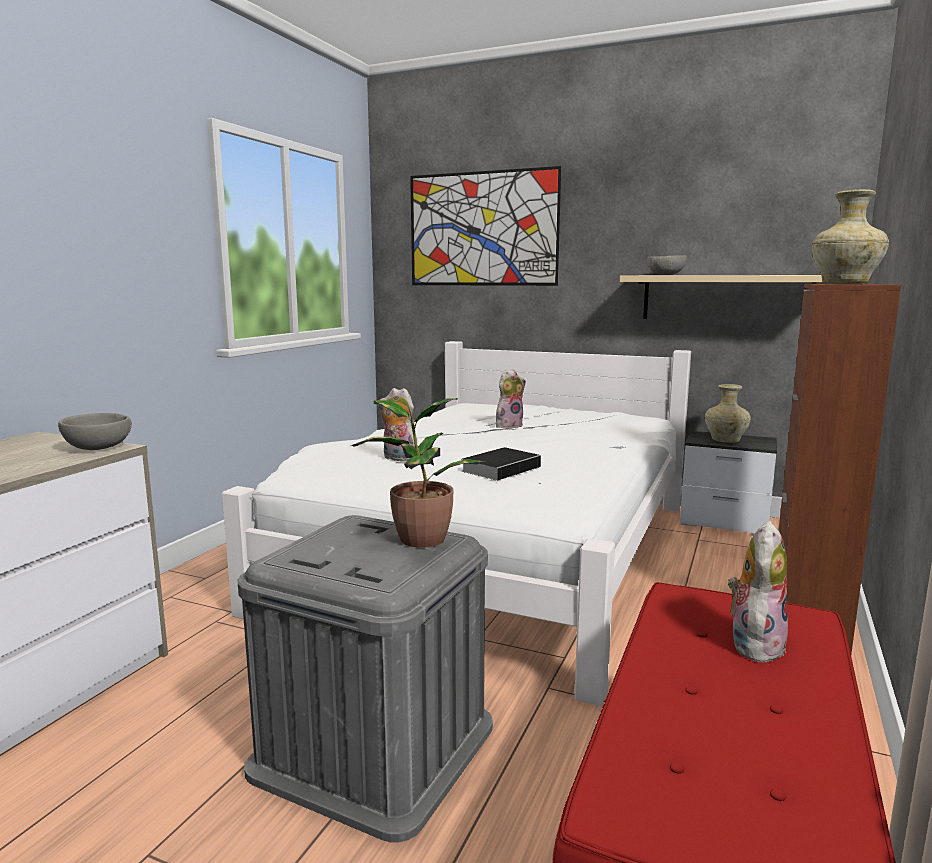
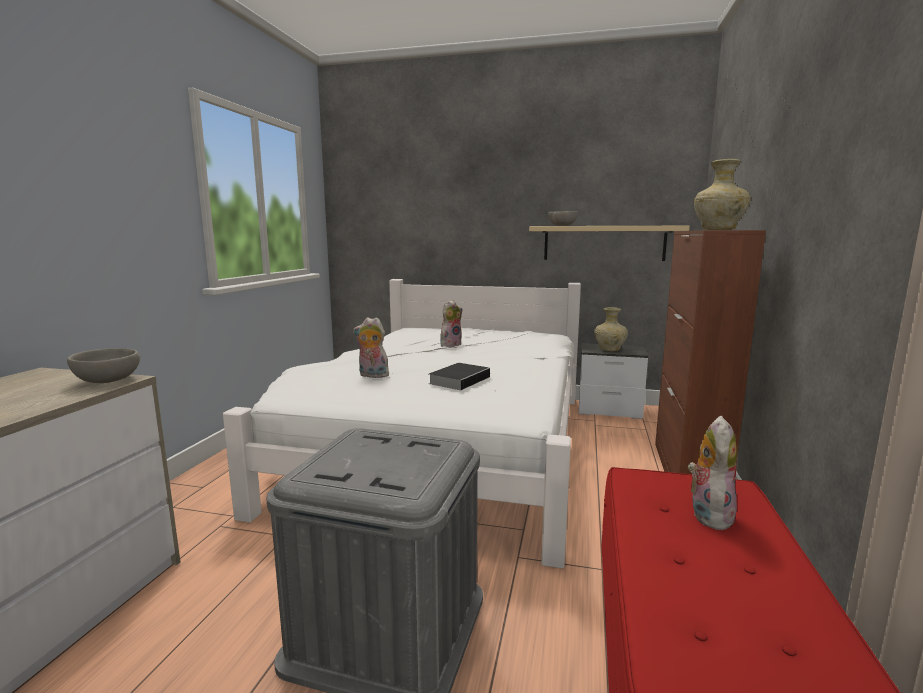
camera: 10 degrees left, 0 degrees up
potted plant [351,398,485,548] -> none
picture [410,166,561,286] -> none

